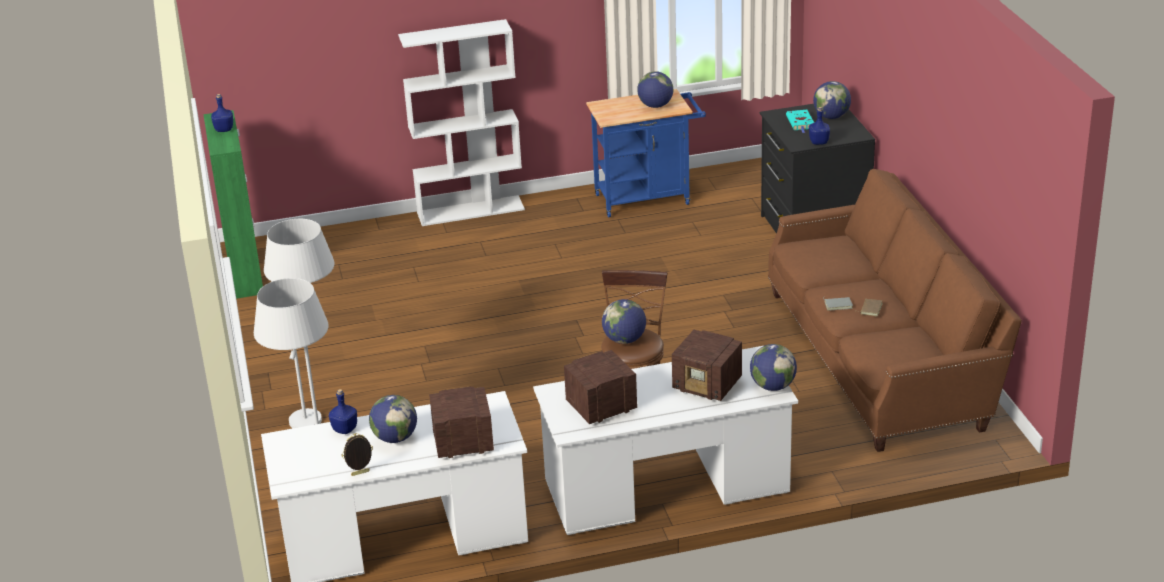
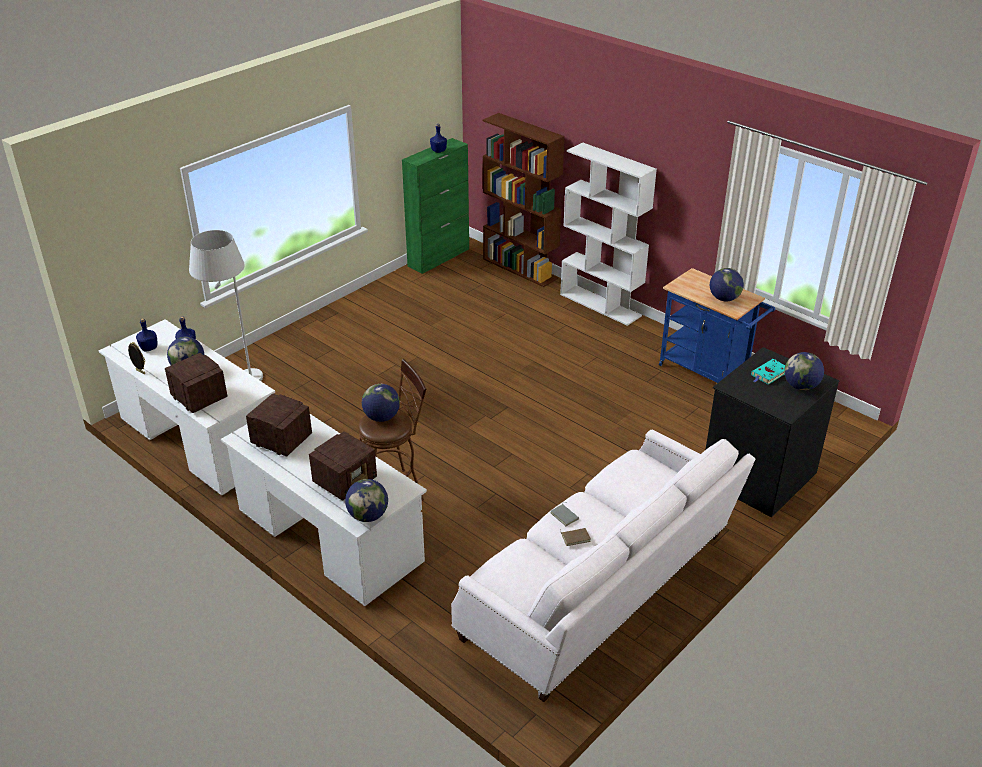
camera: 55 degrees right, 5 degrees up
white floor lamp [264,219,334,428] -> none
radio [672,330,742,401] -> radio turned 135 degrees counterclockwise [309,431,377,501]
brown sofa [768,169,1022,452] -> white sofa [451,430,755,702]
blue bottle [809,107,830,145] -> blue bottle moved to [136,318,158,352]
none -> brown bookcase [483,113,565,287]

